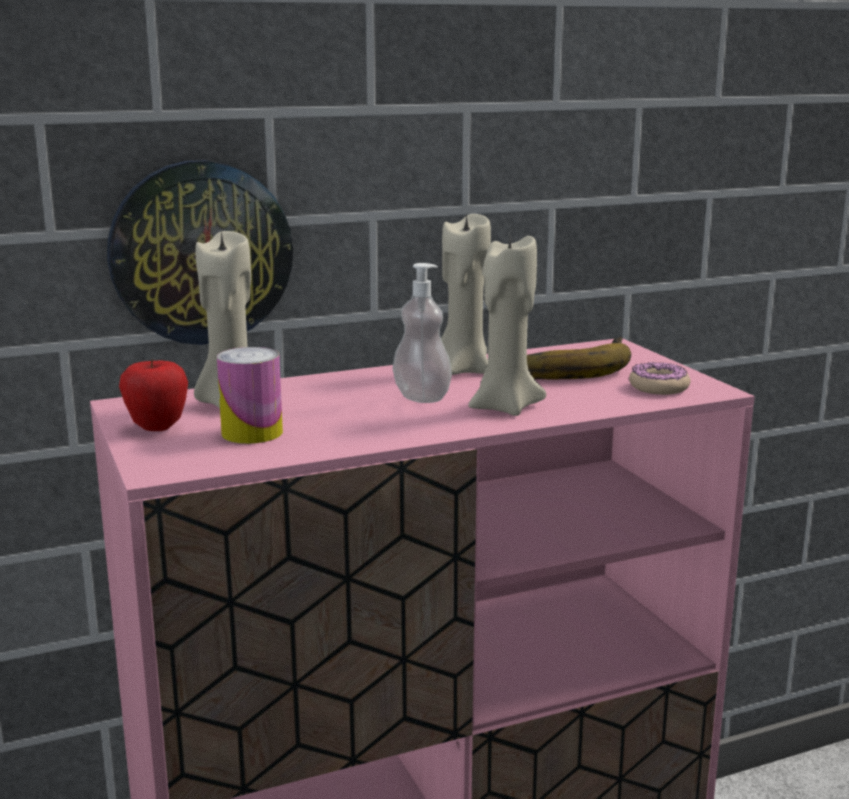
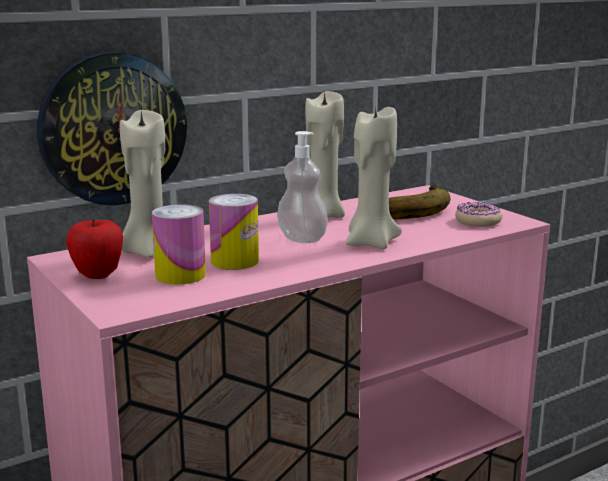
camera: 10 degrees left, 0 degrees up
none -> can [209,194,259,270]

